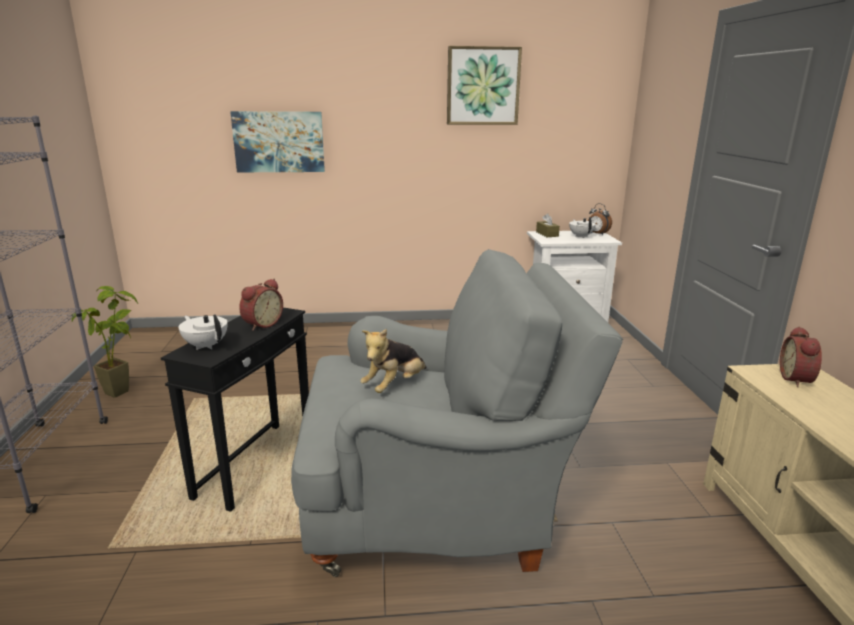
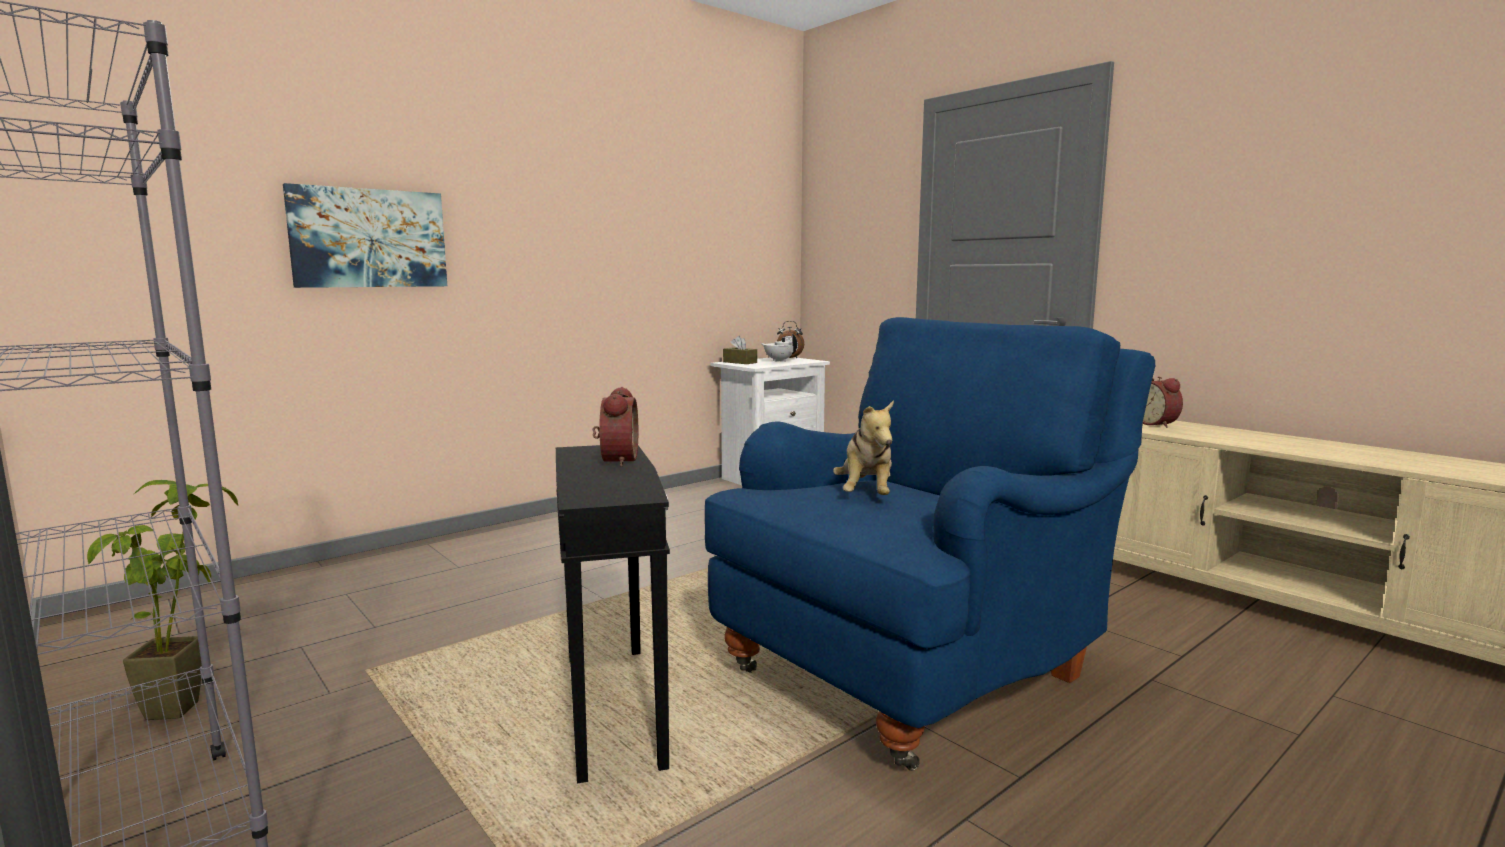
camera: 35 degrees left, 10 degrees down
white teapot [179,314,228,350] -> none
grey armchair [291,249,623,577] -> blue armchair [705,317,1155,771]
picture [447,46,522,125] -> none

